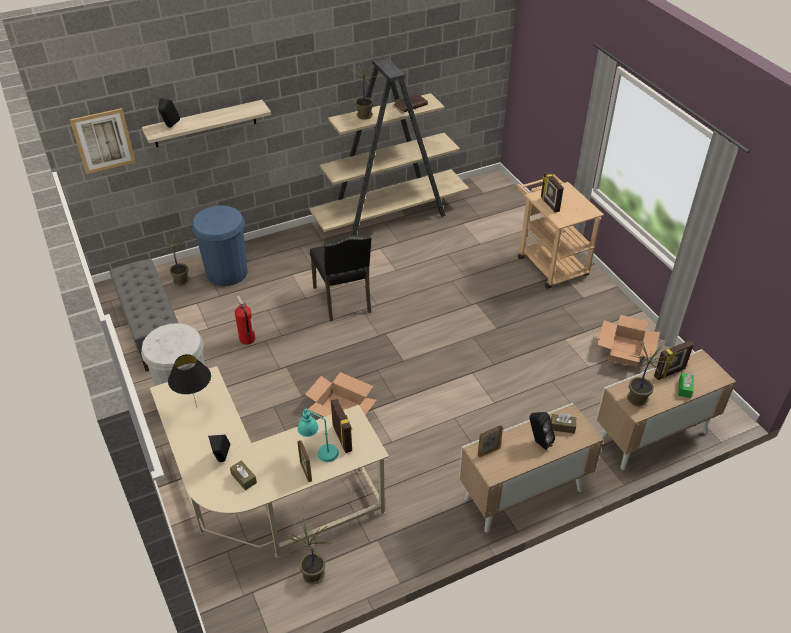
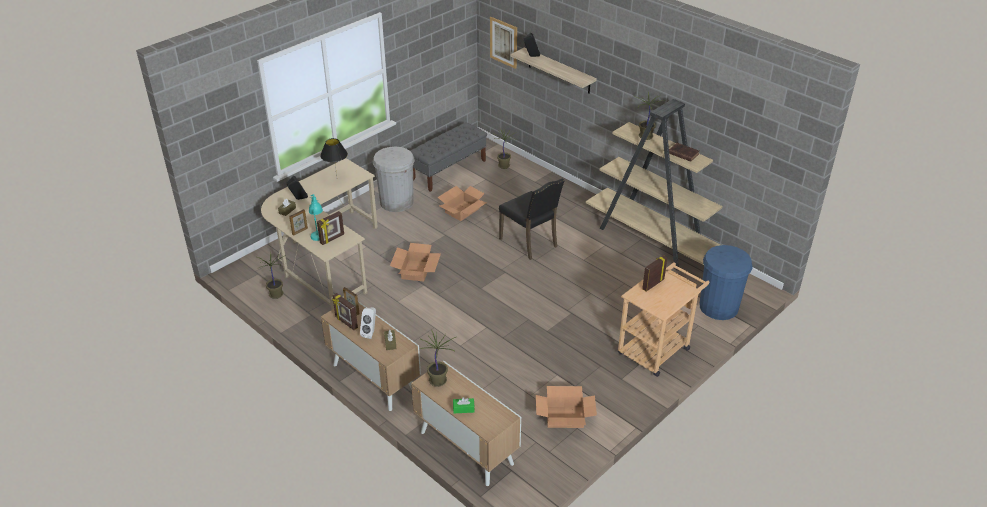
camera: 70 degrees right, 5 degrees down
blue trash can [192,205,248,286] -> blue trash can moved to [699,245,753,320]
fire extinguisher [235,295,255,345] -> cardboard box [438,186,486,221]
black chair [310,234,372,321] -> black chair turned 90 degrees counterclockwise [499,178,564,260]
black speaker [529,412,555,450] -> white speaker [360,307,376,339]
picture frame [654,341,694,380] -> picture frame moved to [332,293,358,330]

